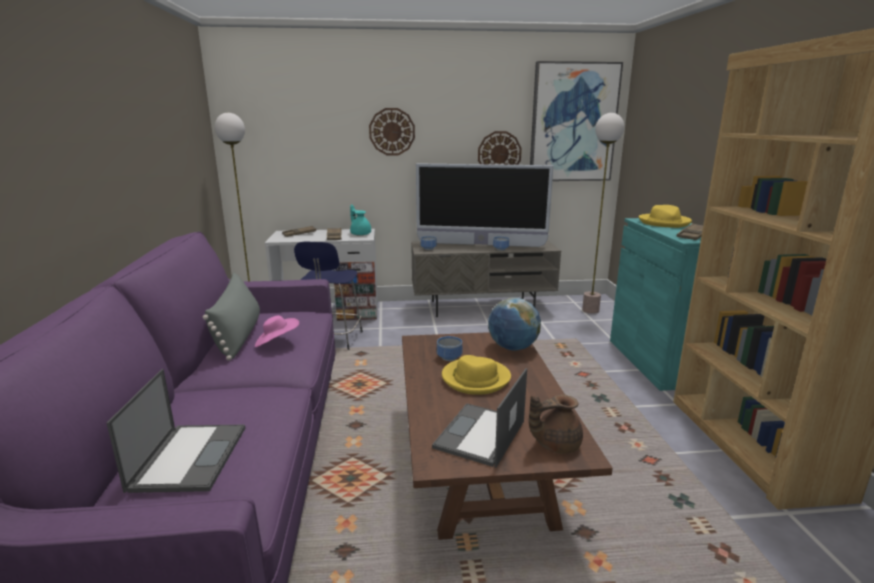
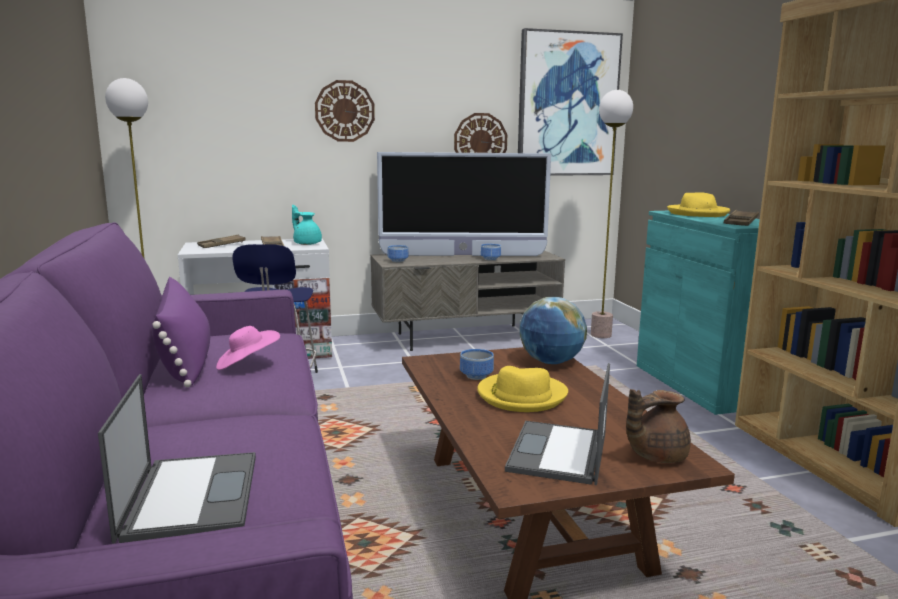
camera: 10 degrees left, 5 degrees down
grey pillow [203,273,260,361] -> purple pillow [152,277,210,387]

